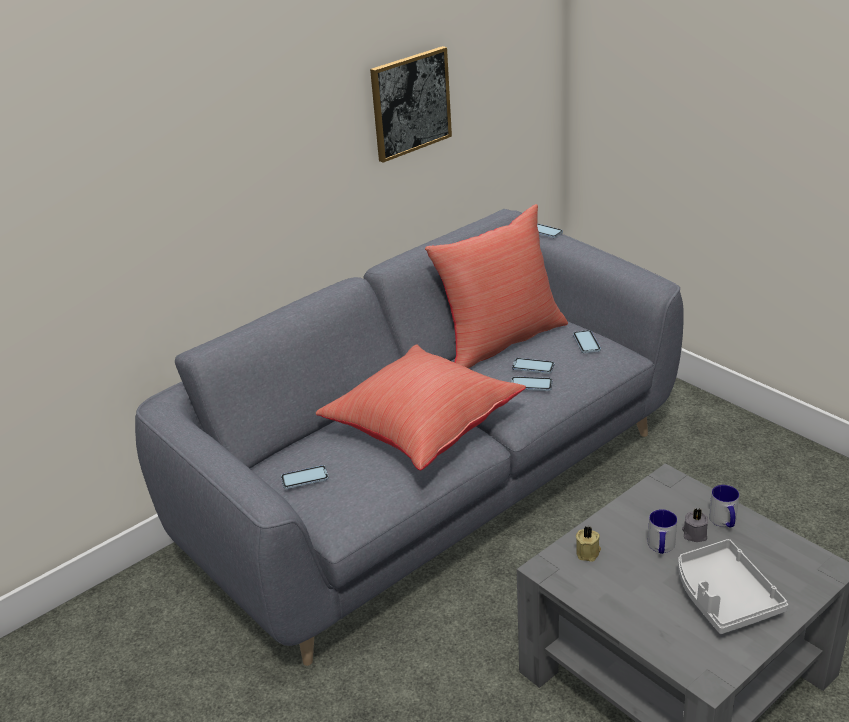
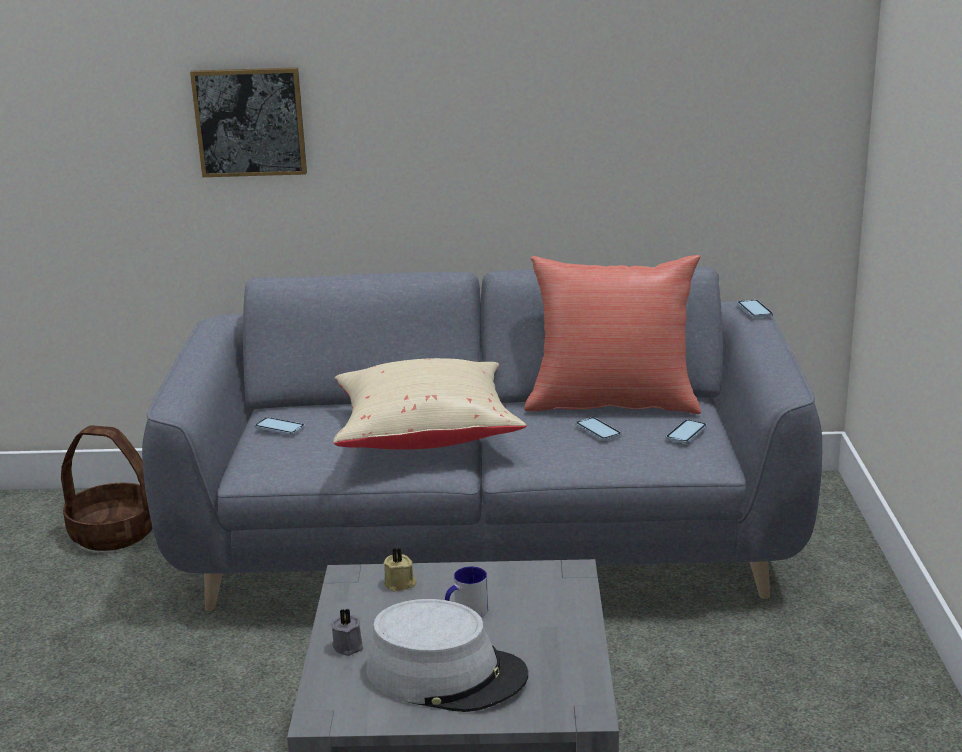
camera: 40 degrees right, 10 degrees down
red pillow [316,344,526,470] -> beige pillow [333,358,527,450]
picture [370,46,452,163] -> picture moved to [190,67,307,177]
phone [511,376,552,391] -> none
grey tray [678,539,788,634] -> grey hat [366,599,528,712]
grey candle [682,508,708,542] -> grey candle moved to [330,609,363,656]
mug [709,485,739,527] -> none
none -> basket [61,425,153,551]

